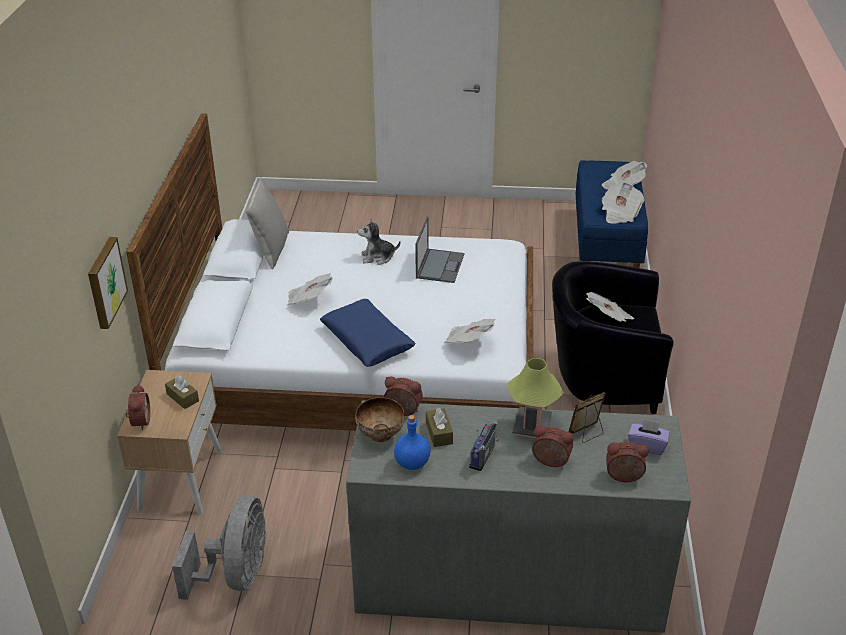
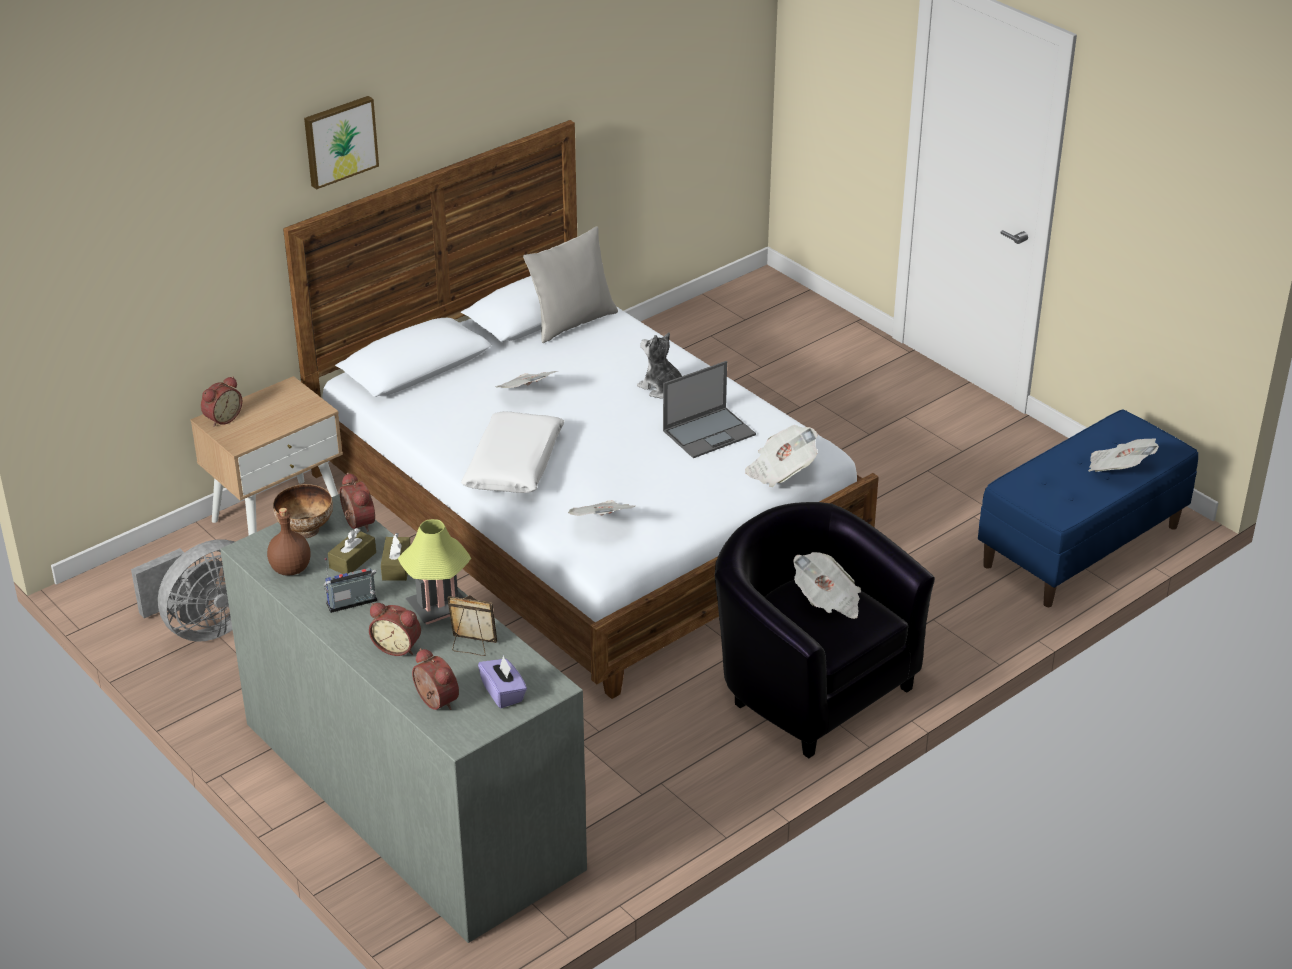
camera: 45 degrees right, 0 degrees up
picture [88,237,128,329] -> picture moved to [304,96,379,190]
brown tissue box [165,375,199,409] -> brown tissue box moved to [381,533,411,581]
blue pillow [320,299,415,367] -> white pillow [461,411,565,493]
blue bottle [394,415,431,470] -> brown bottle [267,508,311,576]
alarm clock [532,425,574,467] -> alarm clock turned 135 degrees clockwise [369,603,421,656]
newspaper [601,182,644,224] -> newspaper moved to [745,425,818,487]

